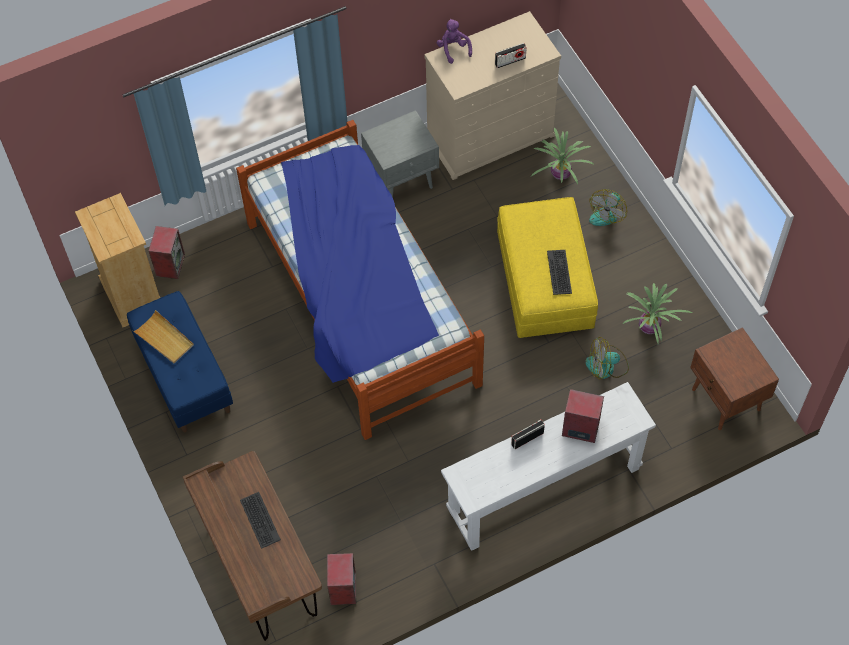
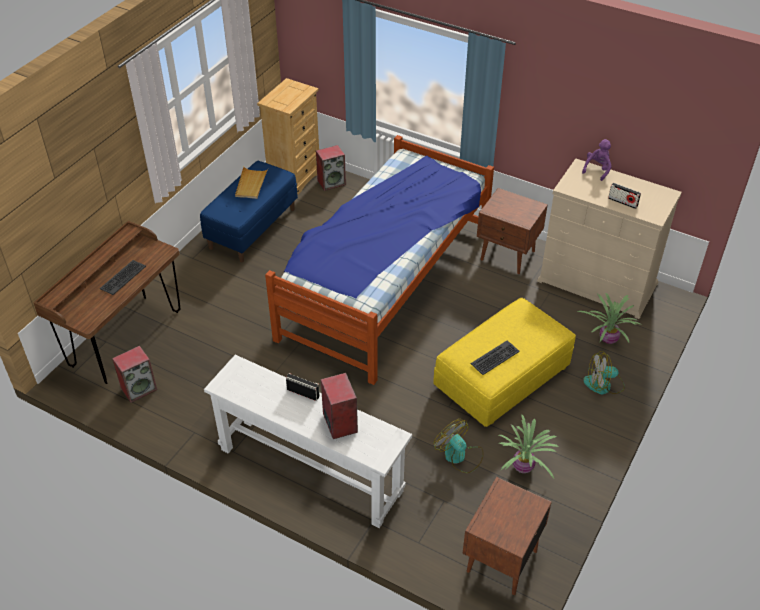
camera: 55 degrees right, 15 degrees down
grey nightstand [361,110,439,198] -> brown nightstand [477,188,548,274]

